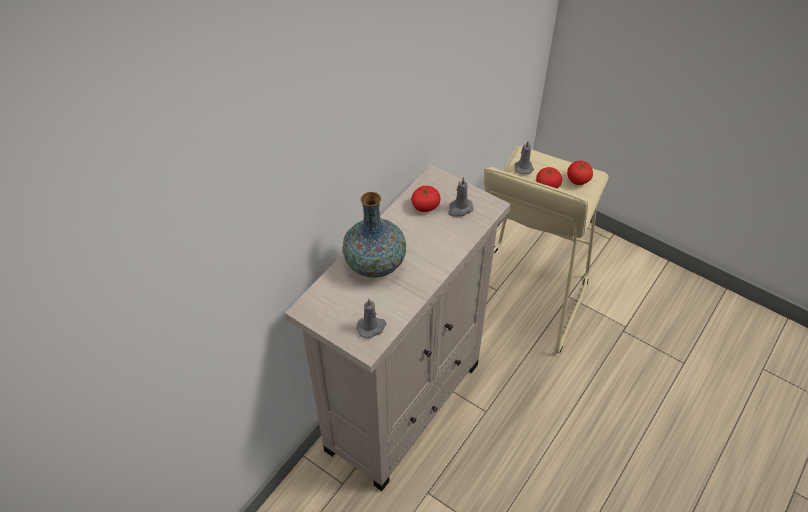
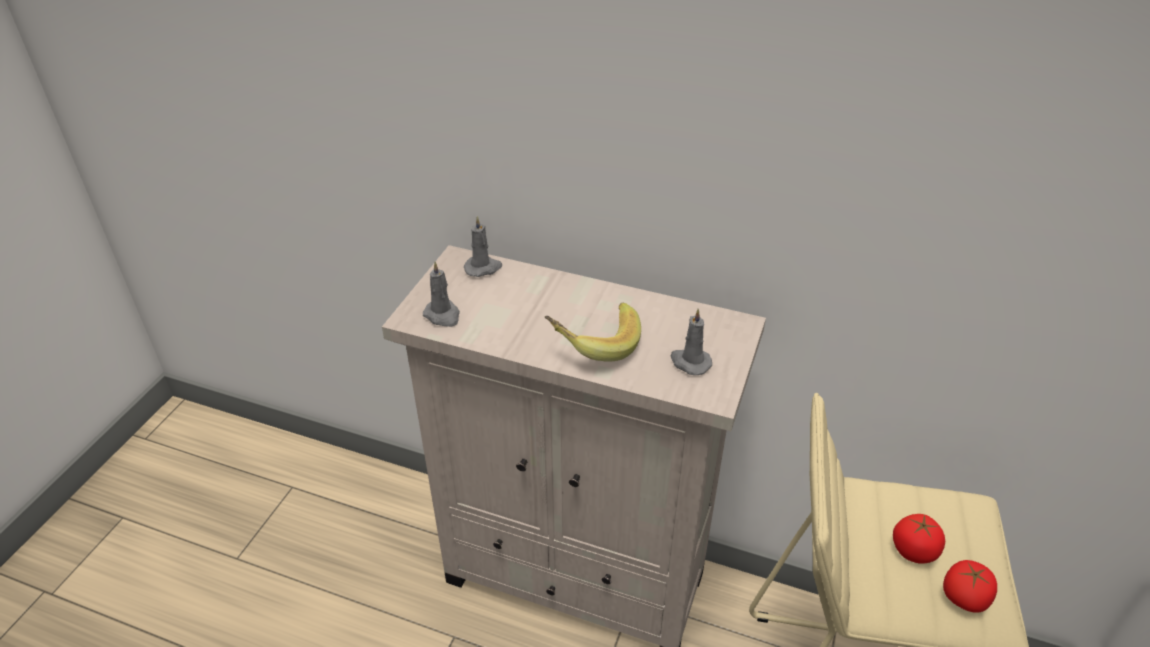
camera: 75 degrees right, 10 degrees down
vase [342,192,406,277] -> none
tomato [411,186,440,212] -> none
grey candle [515,141,534,174] -> grey candle moved to [464,216,502,277]
none -> banana [545,303,641,362]

